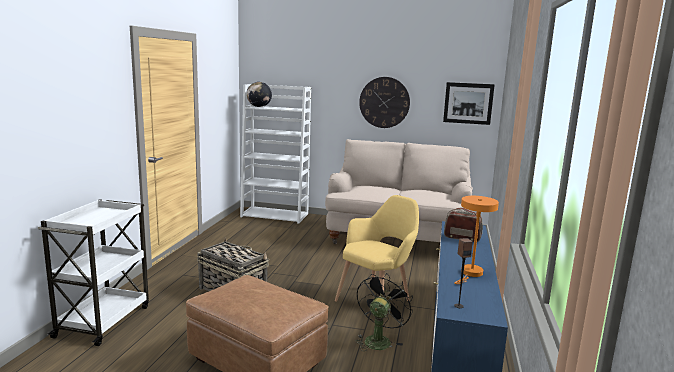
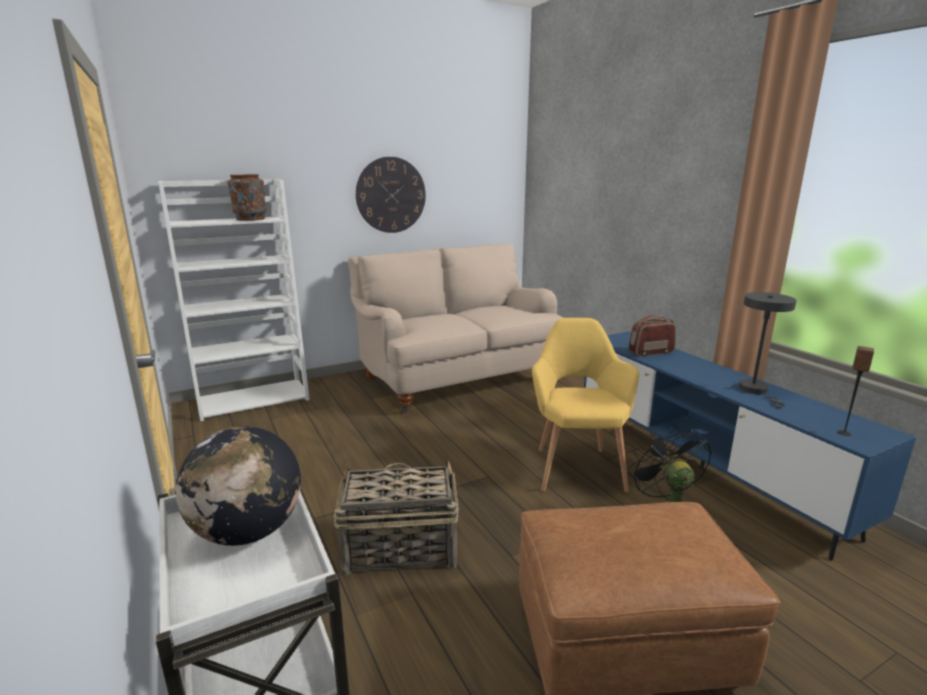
camera: 40 degrees left, 5 degrees up
globe [247,82,272,107] -> globe moved to [176,426,301,546]
picture [443,82,495,125] -> none
orange table lamp [454,196,499,284] -> grey table lamp [738,292,797,408]
none -> brown vase [227,174,266,221]

